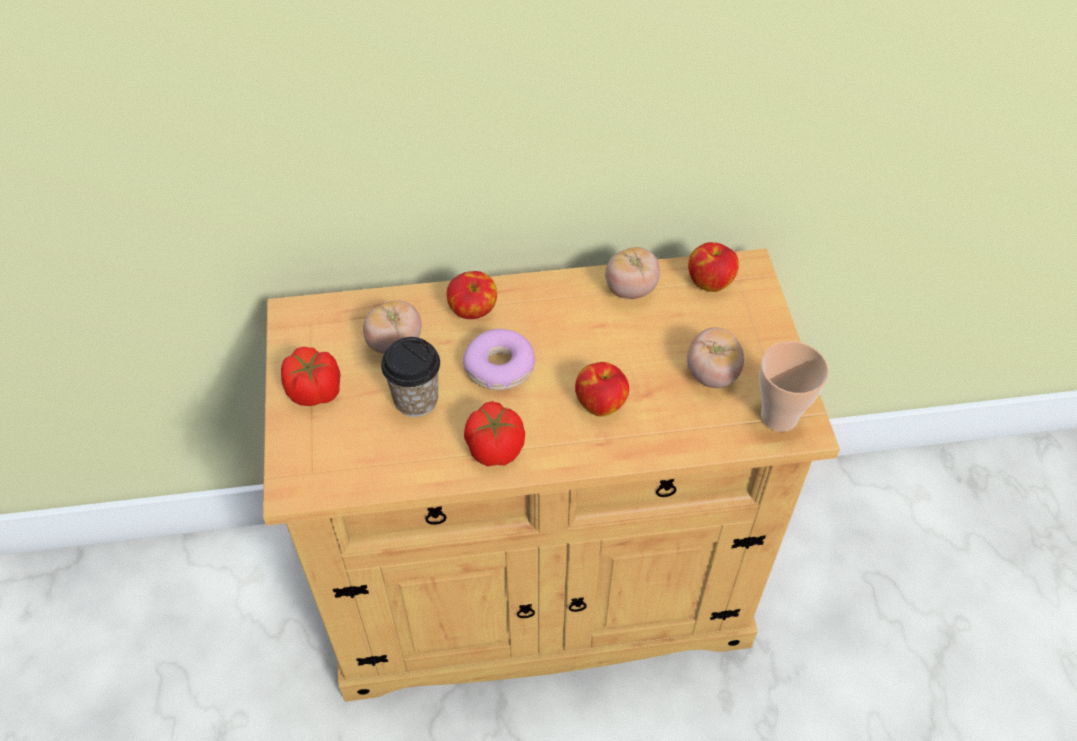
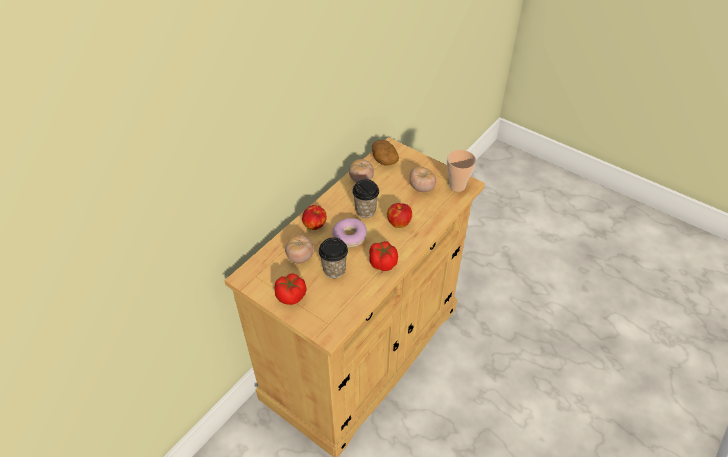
camera: 45 degrees left, 5 degrees down
apple [688,242,739,292] -> potato [372,140,399,165]
none -> cup [352,179,379,218]

